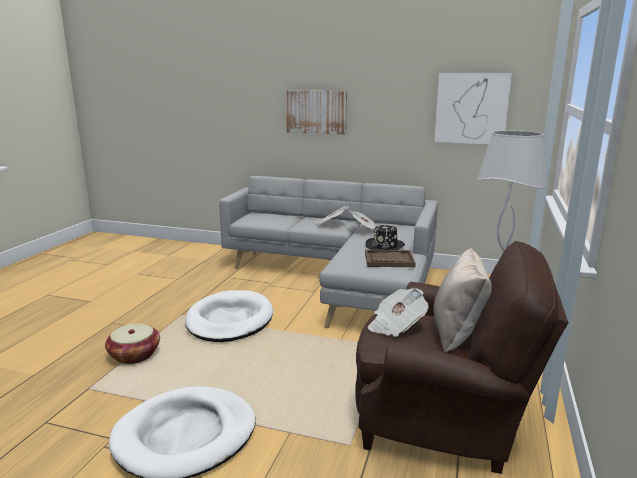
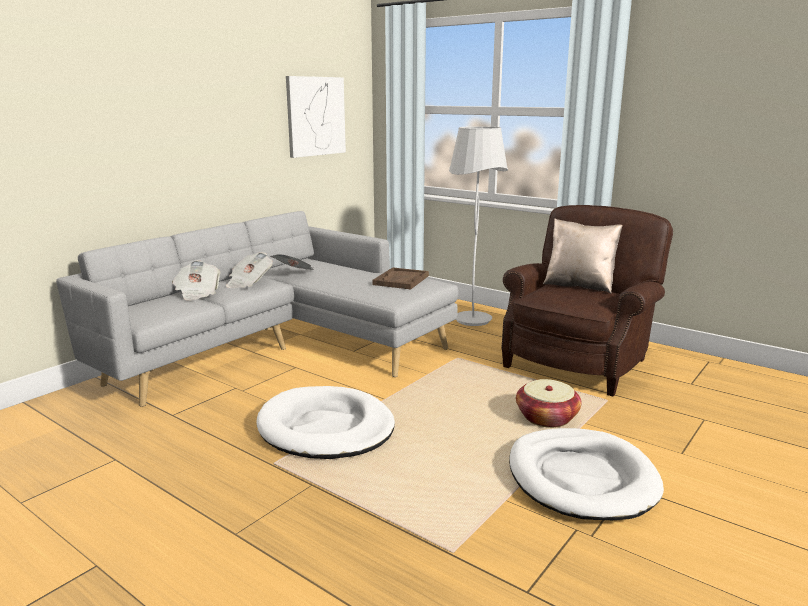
camera: 70 degrees left, 0 degrees up
basket [105,324,160,364] -> basket moved to [516,379,582,428]
picture [286,90,347,135] -> none
black hat [366,224,405,250] -> none
newspaper [368,288,429,337] -> newspaper moved to [172,260,221,301]

